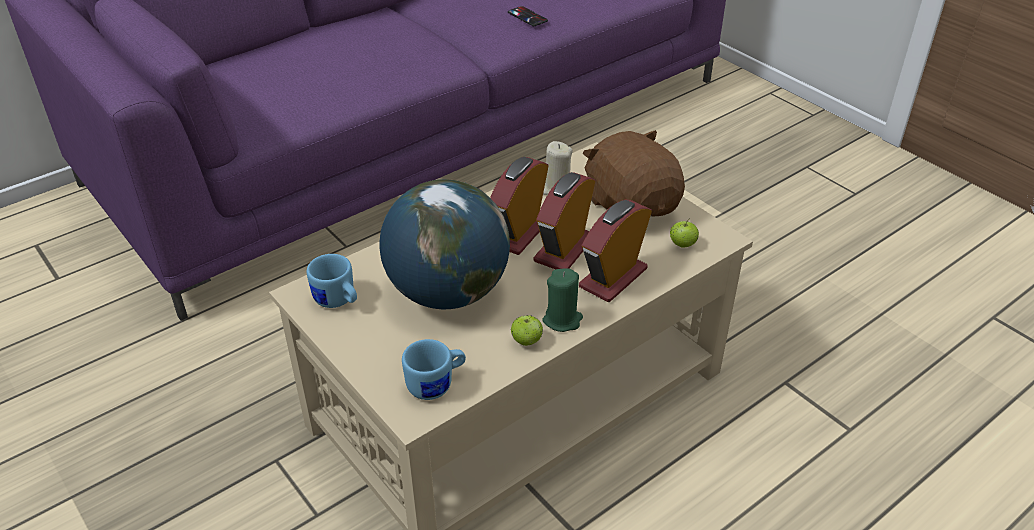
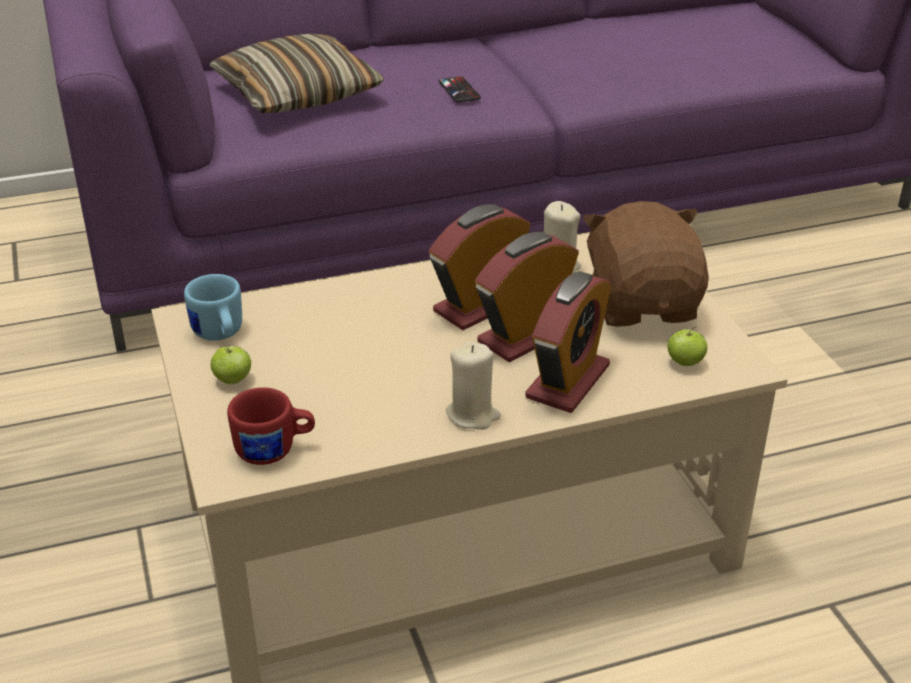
camera: 20 degrees right, 5 degrees down
globe [379,179,510,309] -> none
blue mug [402,339,466,400] -> red mug [227,387,315,465]
phone [508,6,548,26] -> phone moved to [439,76,481,102]
apple [511,315,543,346] -> apple moved to [211,346,251,384]
green candle [543,268,583,332] -> beige candle [446,342,501,430]
alarm clock [579,200,652,302] -> alarm clock turned 150 degrees clockwise [525,271,611,413]
none -> pillow [209,34,384,113]

